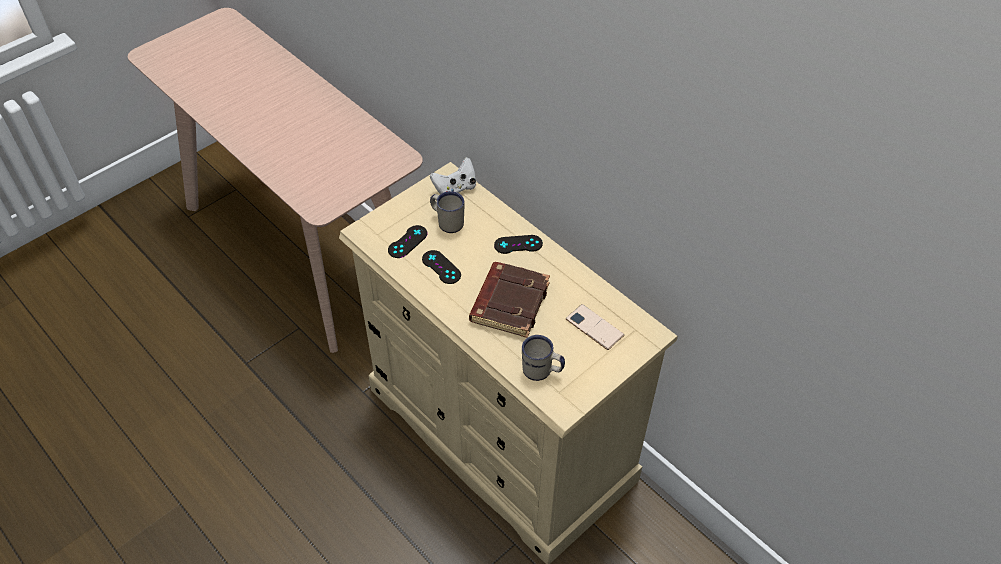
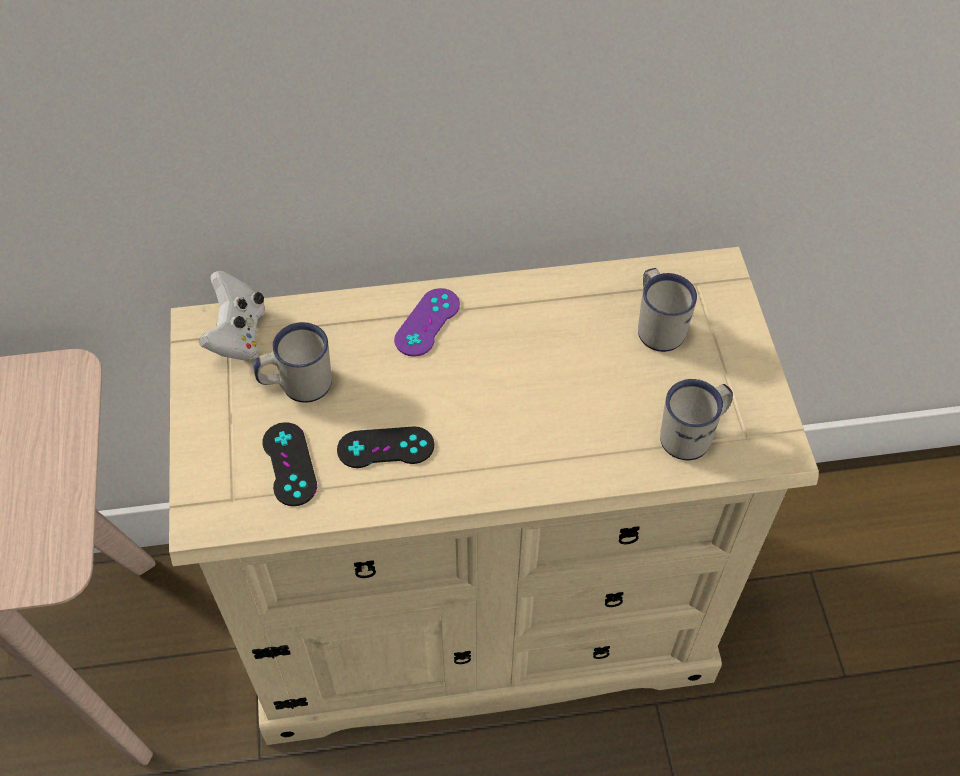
camera: 55 degrees left, 5 degrees up
brown book [469,262,550,338] -> none
black game controller [494,235,543,254] -> purple game controller [394,288,460,357]
phone [566,304,624,350] -> white mug [638,268,697,352]

